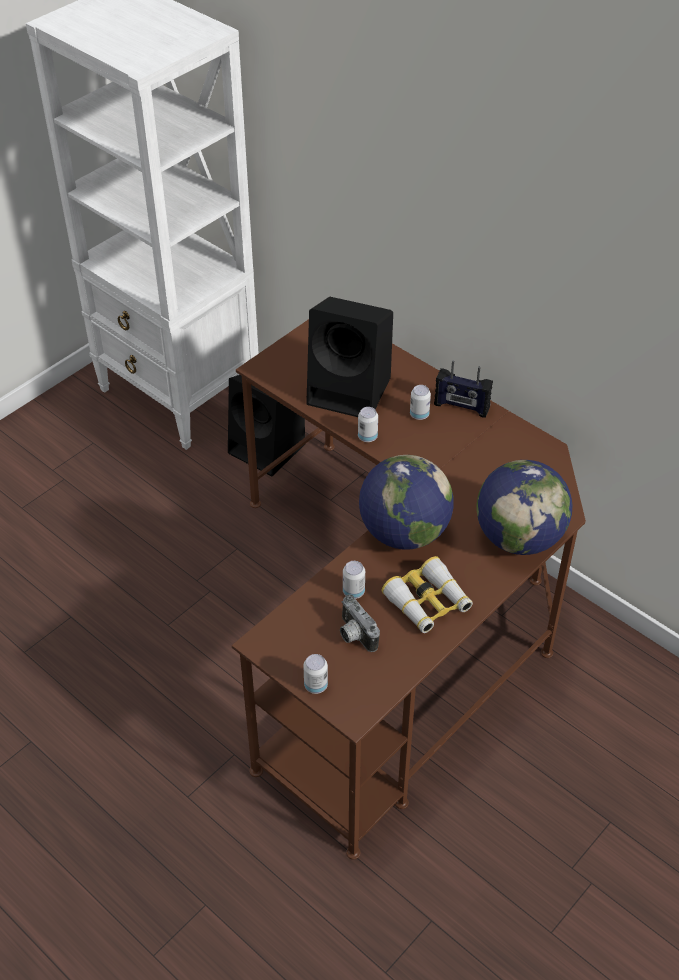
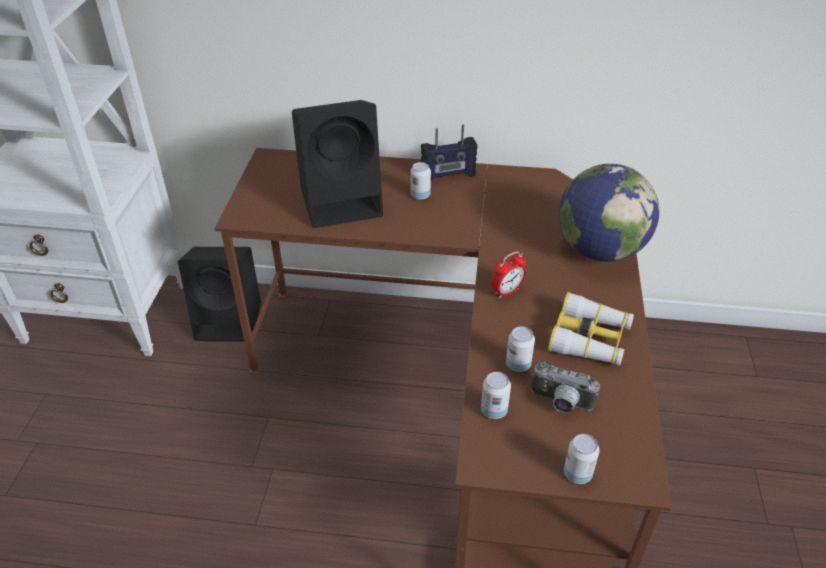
camera: 35 degrees left, 5 degrees down
can [358,407,378,442] -> can moved to [481,372,511,419]
globe [359,455,454,550] -> alarm clock [492,251,526,299]

